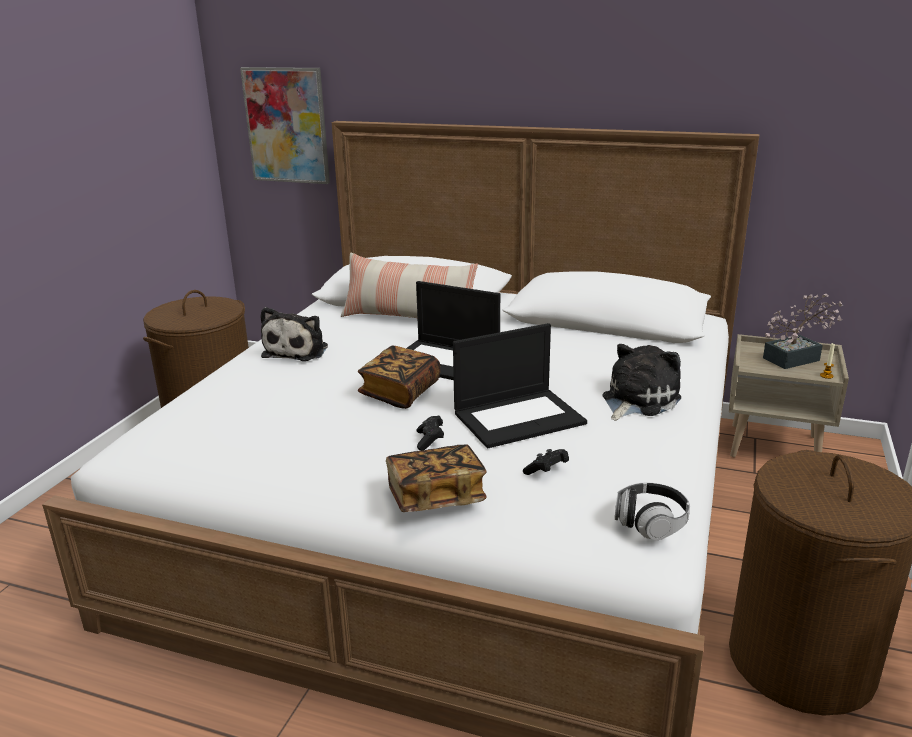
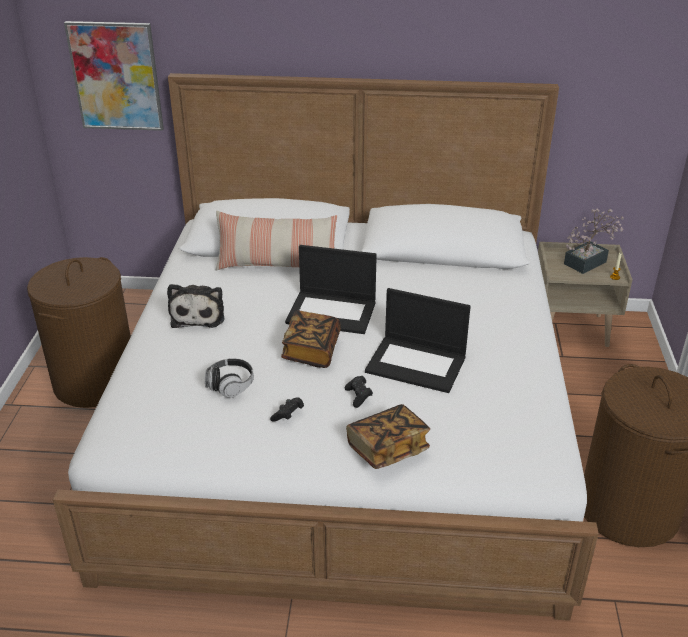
camera: 15 degrees left, 10 degrees up
laptop [453,323,587,448] -> laptop turned 60 degrees clockwise [365,288,471,393]
black game controller [523,449,569,475] -> black game controller moved to [270,397,304,422]
plush toy [603,344,681,421] -> none
headphones [615,483,690,540] -> headphones moved to [205,358,254,398]

